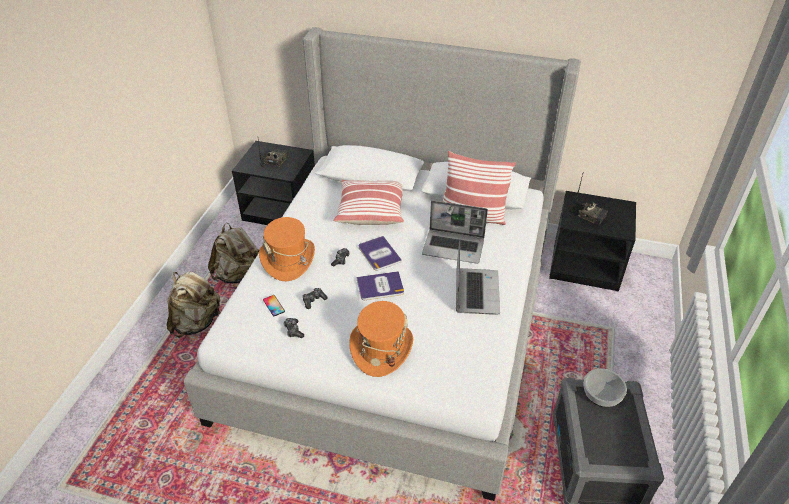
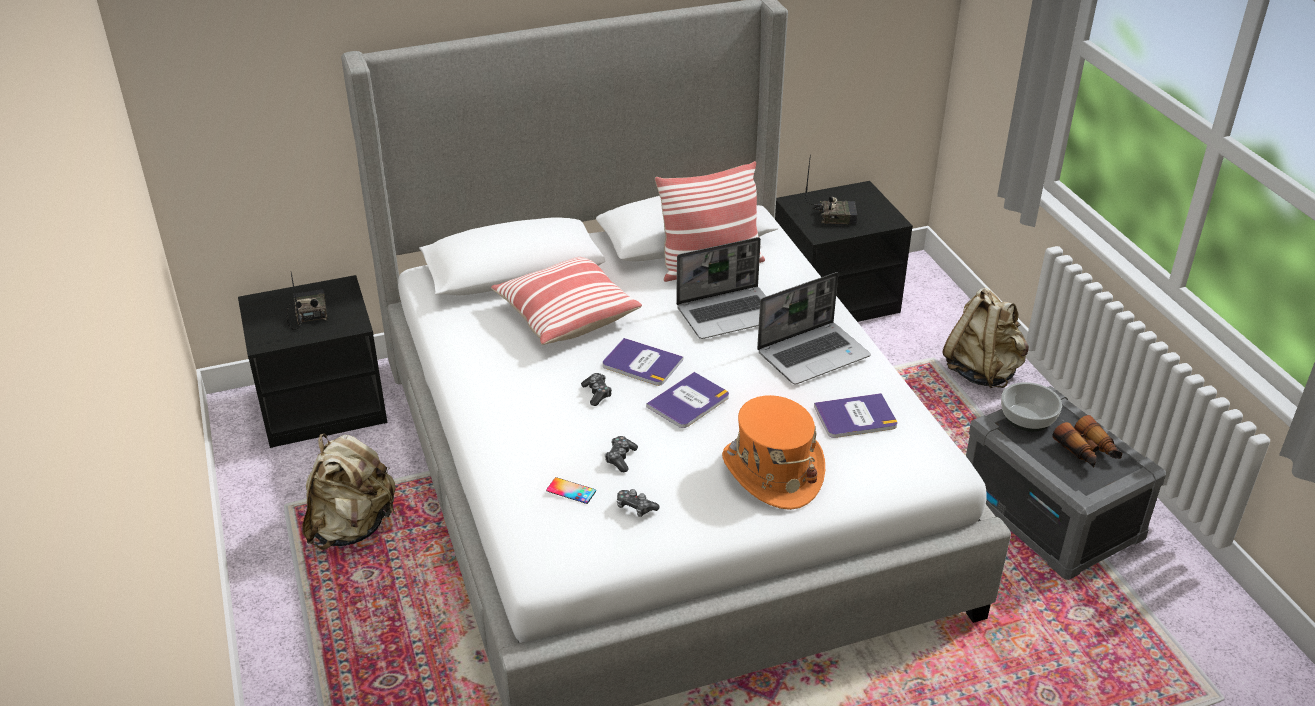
camera: 35 degrees left, 5 degrees down
beige backpack [167,271,220,337] -> beige backpack moved to [942,288,1029,388]
orange hat [259,217,315,281] -> none
laptop [456,240,500,315] -> laptop turned 90 degrees clockwise [757,272,871,385]
none -> book [814,393,897,438]
none -> binoculars [1052,415,1122,467]

